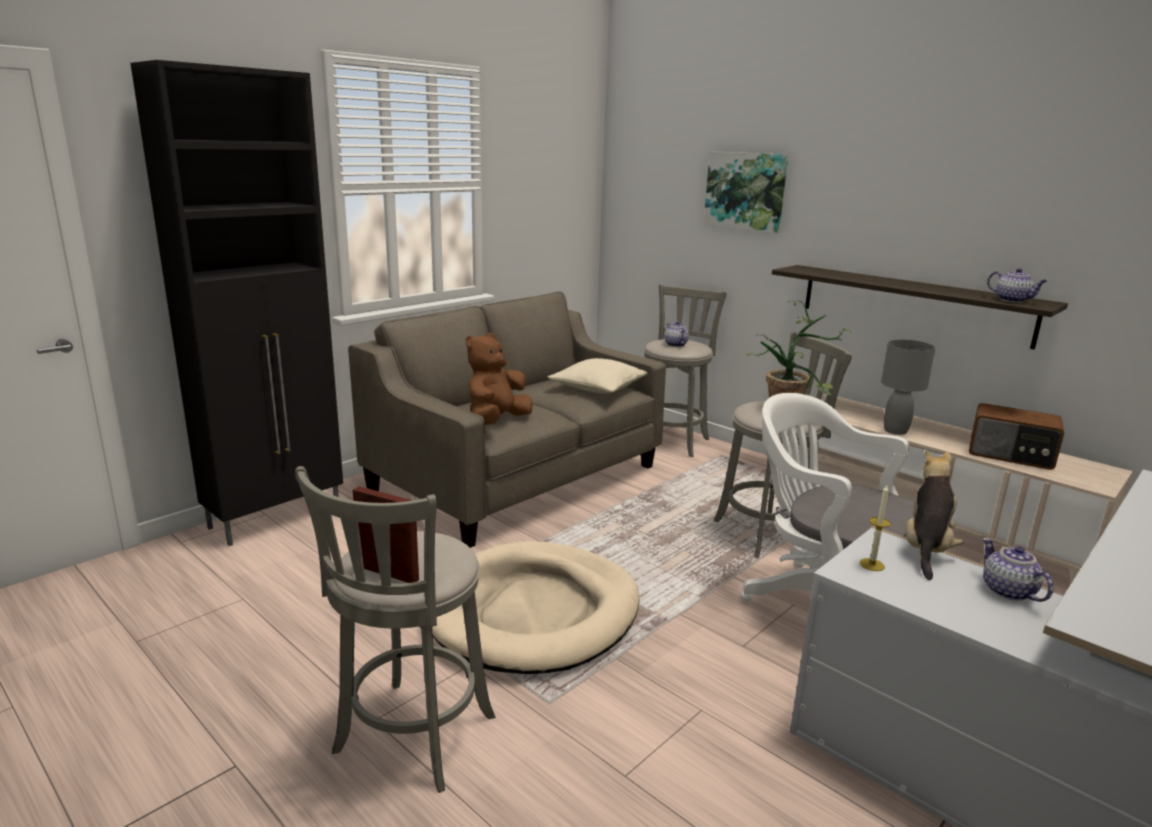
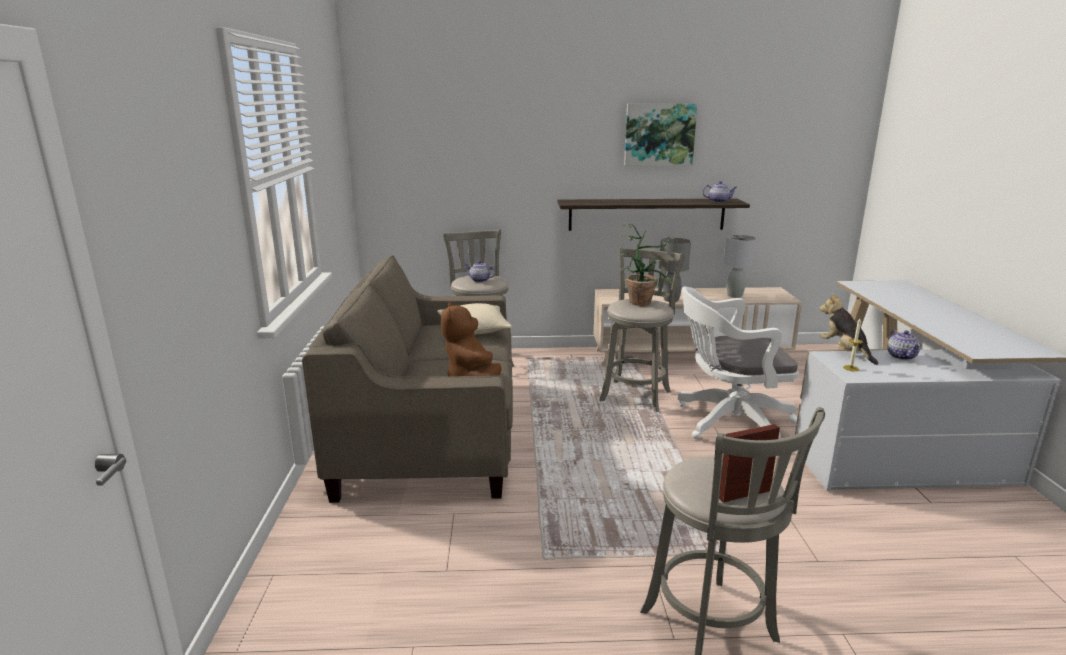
camera: 45 degrees left, 0 degrees up
black cabinet [130,60,343,546] -> none
beige dog bed [432,541,640,674] -> none
picture [704,151,788,233] -> picture moved to [624,104,697,165]
radio [969,403,1064,470] -> grey table lamp [724,235,756,298]
teapot [982,538,1054,602] -> teapot turned 120 degrees counterclockwise [887,330,921,360]

